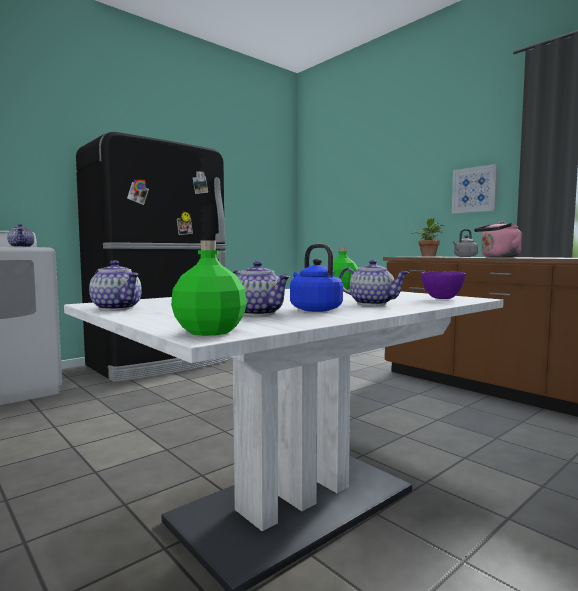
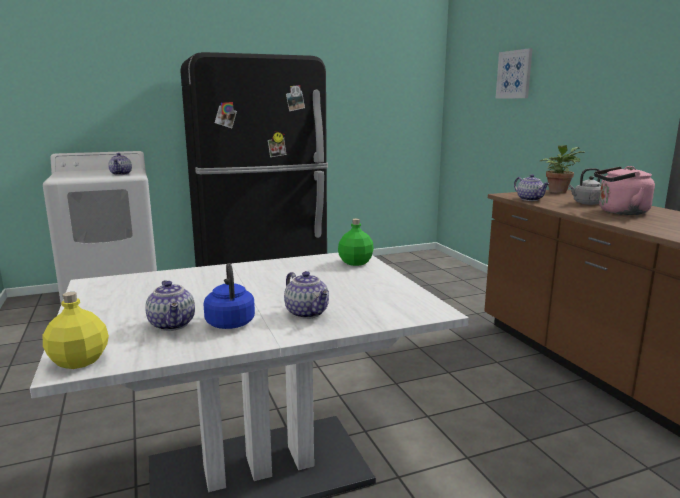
camera: 20 degrees right, 10 degrees up
teapot [89,260,142,310] -> teapot moved to [514,174,550,201]
green bottle [171,240,247,336] -> yellow bottle [43,292,109,369]
purple bowl [421,272,466,299] -> none
picture [452,164,498,214] -> picture moved to [495,48,533,99]

